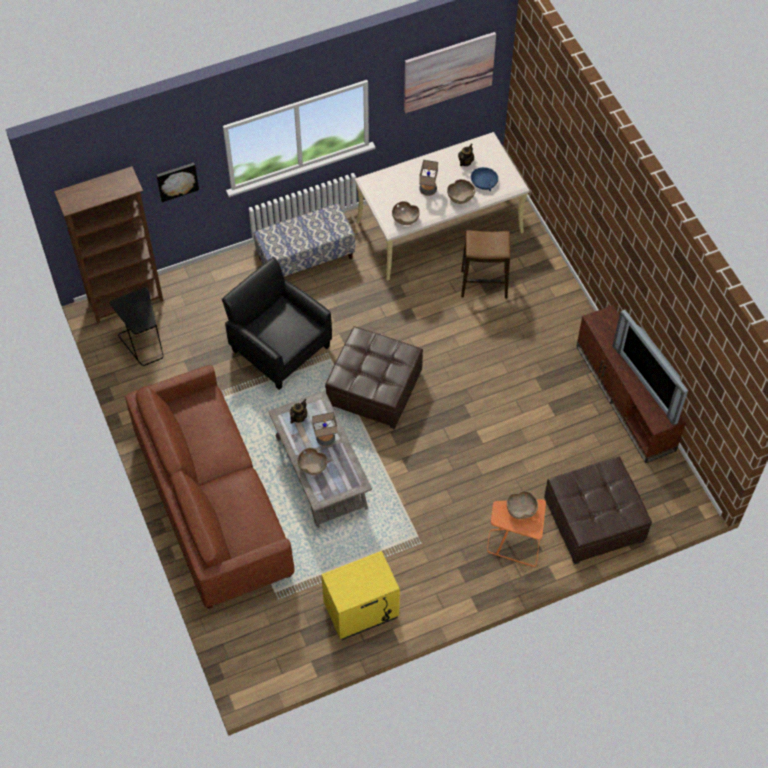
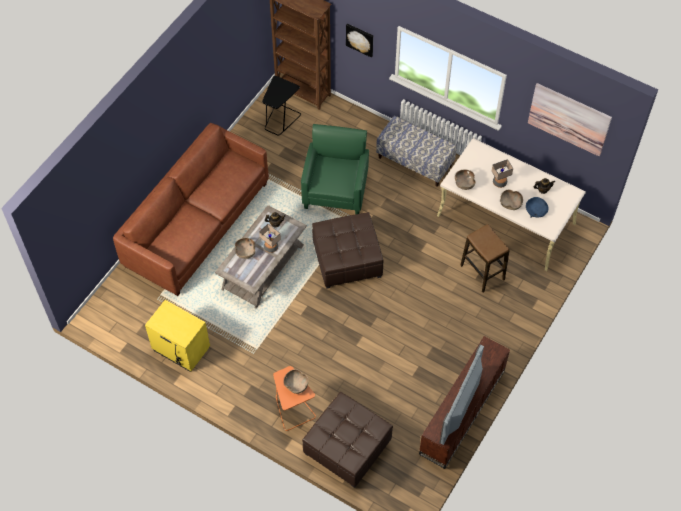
camera: 55 degrees right, 0 degrees up
black armchair [222,257,332,390] -> green armchair [301,124,369,214]

